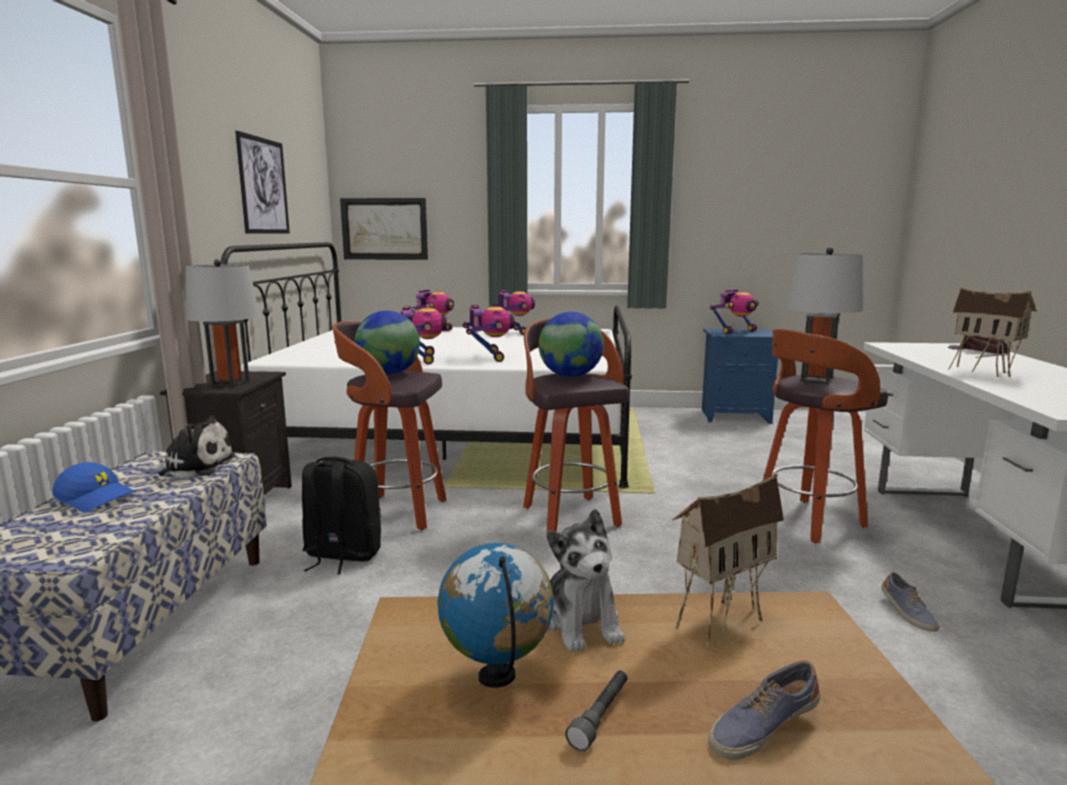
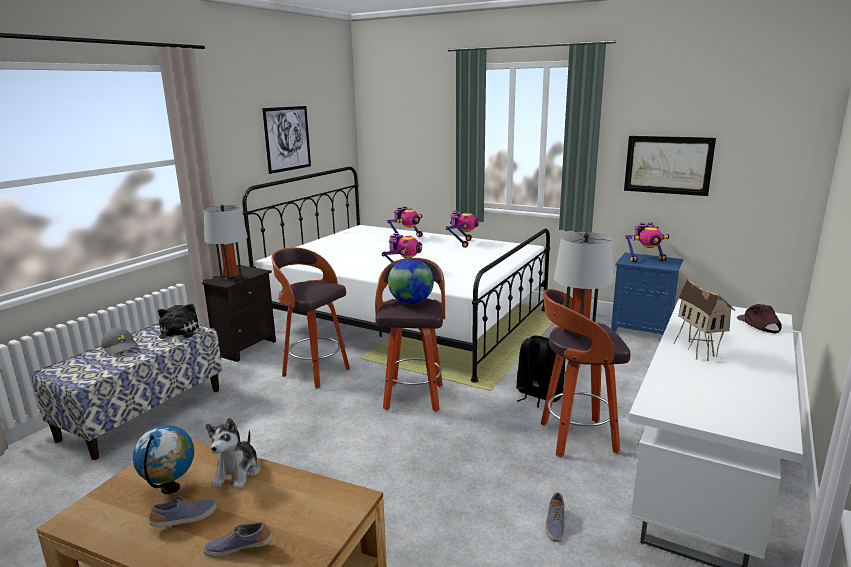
camera: 25 degrees right, 5 degrees up
blue cap [52,462,137,512] -> grey cap [101,328,139,355]
plush toy [142,416,235,479] -> plush toy turned 120 degrees counterclockwise [158,304,199,345]
black backpack [302,457,381,575] -> black backpack moved to [516,336,565,408]
picture [340,198,428,260] -> picture moved to [624,136,716,196]
globe [354,311,420,375] -> none
toy robot [401,306,449,364] -> none
grey flashlight [565,670,628,751] -> shoe [149,496,217,527]
toy house [672,474,784,648] -> none

